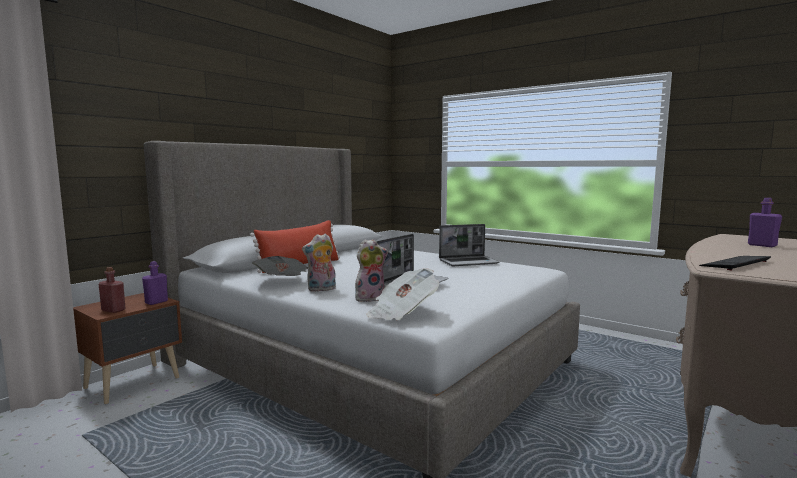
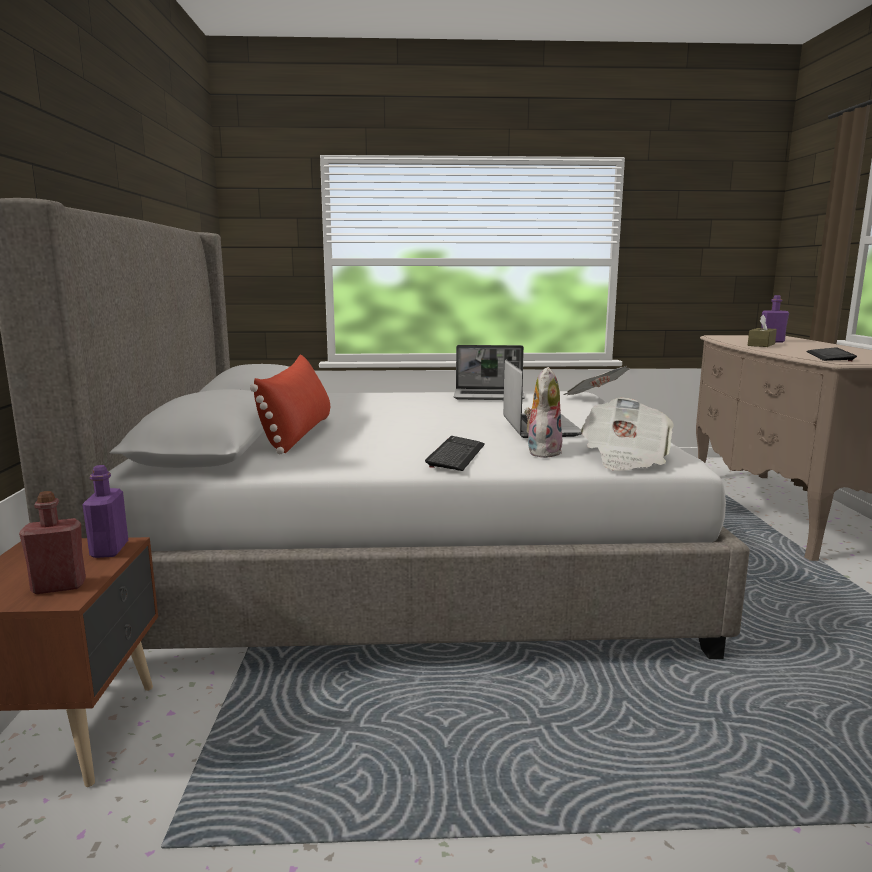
camera: 40 degrees left, 5 degrees up
newspaper [252,256,308,276] -> newspaper moved to [563,366,630,395]
plush toy [302,234,336,292] -> keyboard [425,436,485,471]
laptop [439,224,500,266] -> laptop turned 60 degrees clockwise [454,345,525,400]
none -> brown tissue box [748,315,777,347]

